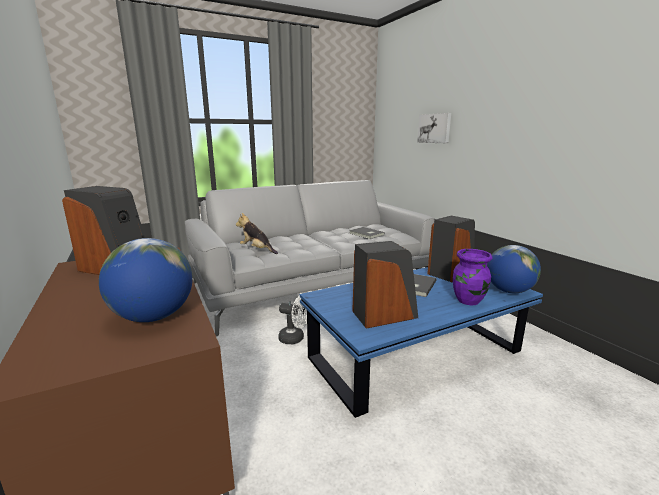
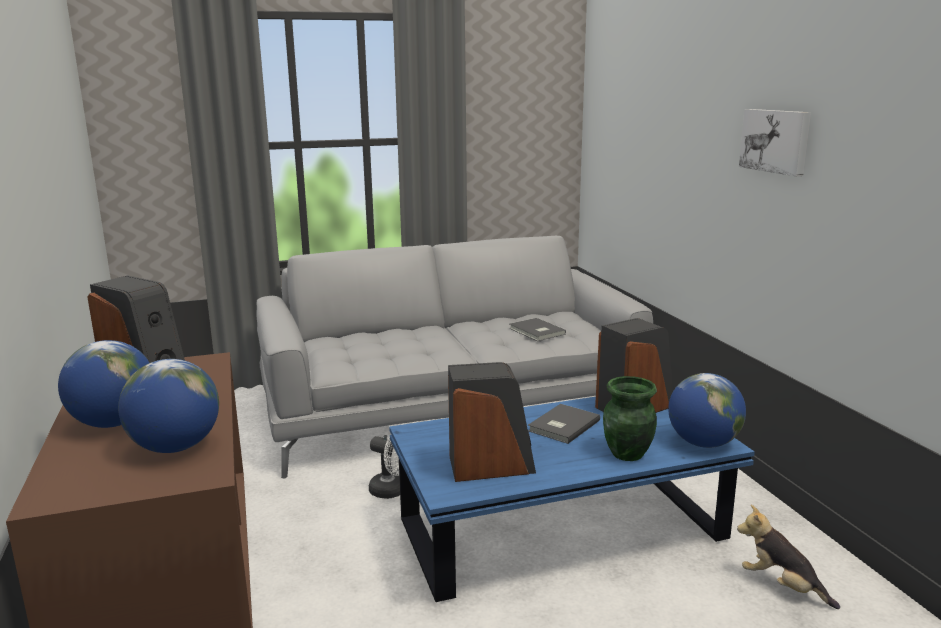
camera: 10 degrees right, 0 degrees up
plush toy [236,213,278,254] -> plush toy moved to [737,505,840,609]
picture [417,113,451,143] -> picture moved to [739,109,811,176]
purple vase [453,249,492,305] -> green vase [603,376,657,461]
none -> globe [58,340,150,428]

